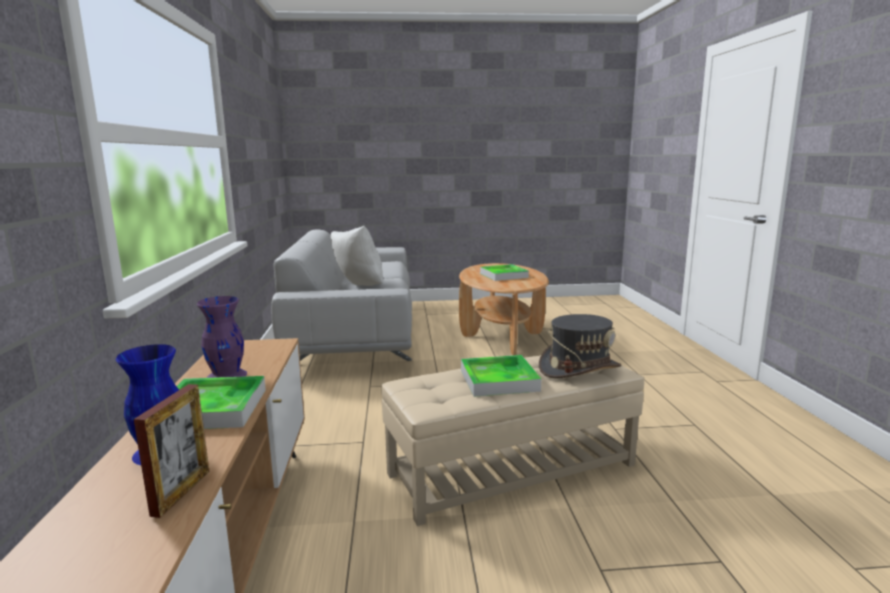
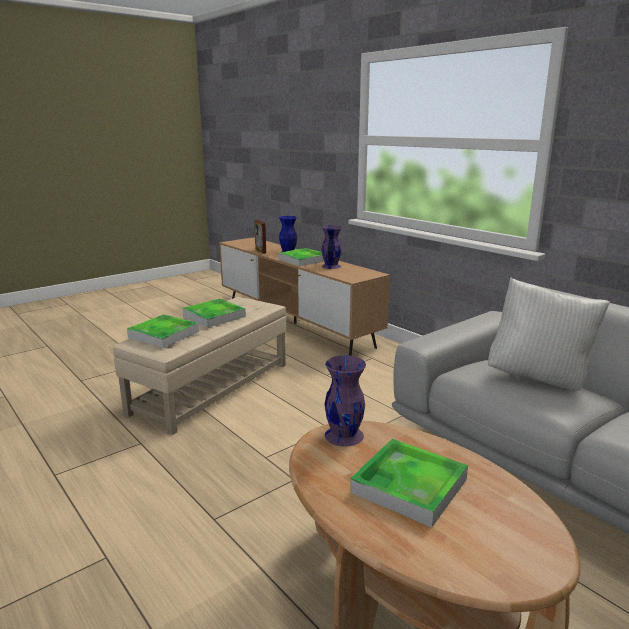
camera: 145 degrees right, 5 degrees up
grey hat [539,314,621,378] -> tray [127,315,199,348]
none -> purple vase [325,355,366,447]

